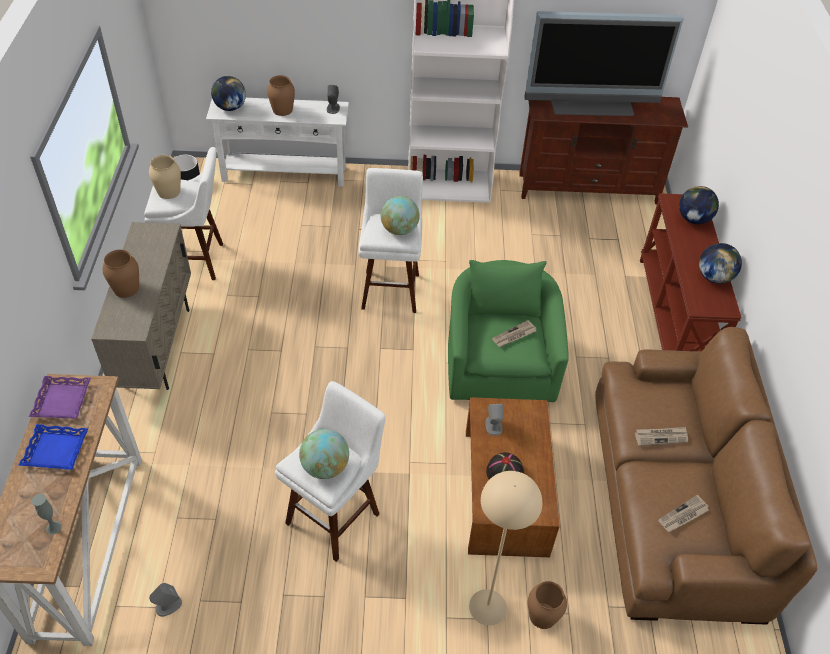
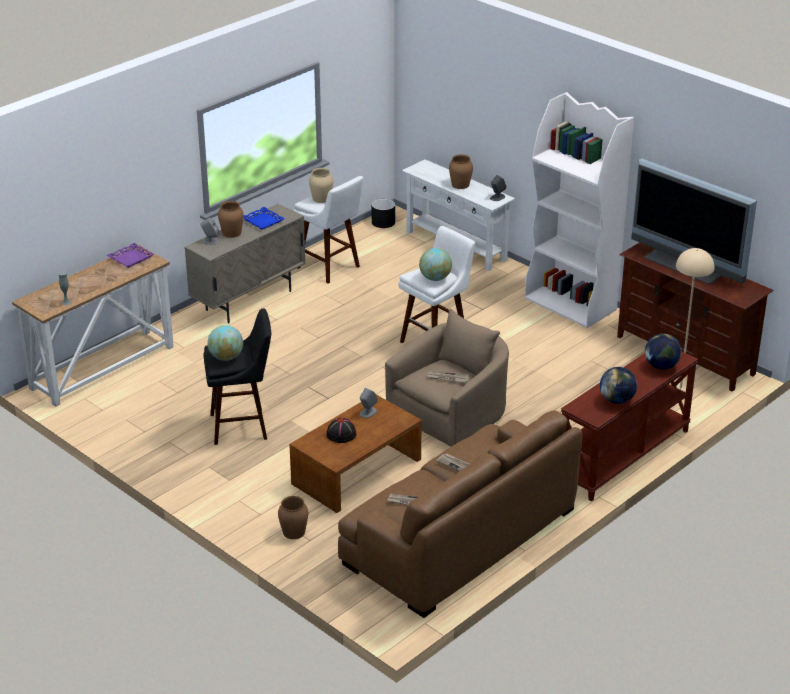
camera: 45 degrees right, 15 degrees down
blue tray [19,424,88,470] -> blue tray moved to [243,207,285,229]
grey speaker [149,583,182,617] -> grey speaker moved to [200,218,220,245]
globe [211,76,246,111] -> none
white stool [275,381,386,562] -> black stool [203,308,271,445]
green armchair [448,260,569,402] -> beige armchair [385,309,509,447]
beige floor lamp [469,471,542,625] -> beige floor lamp moved to [676,248,715,400]

